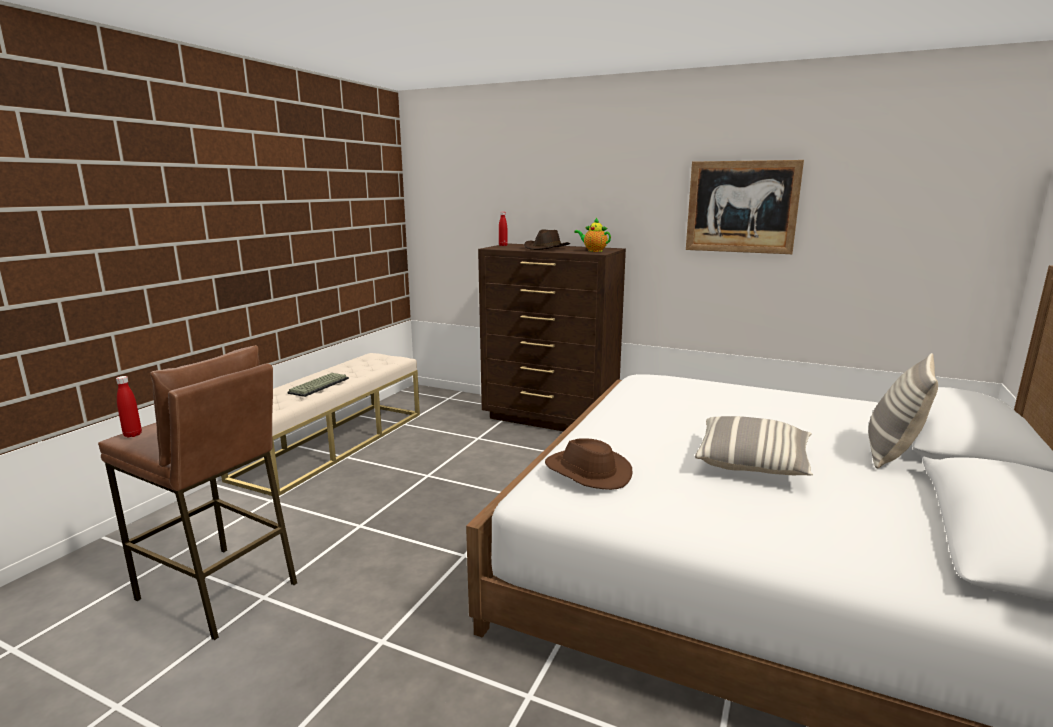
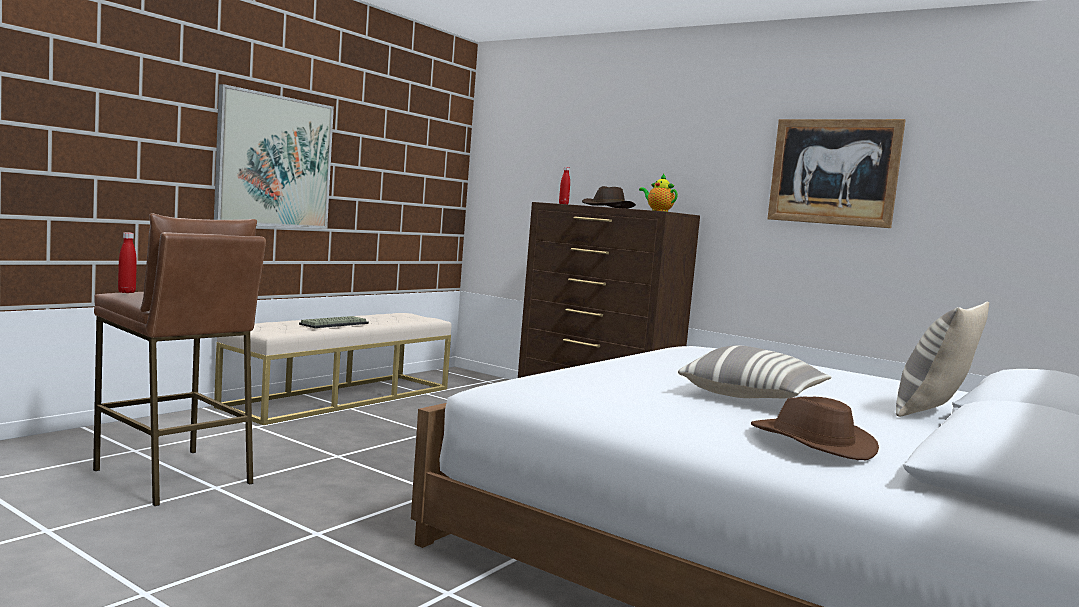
camera: 10 degrees right, 10 degrees down
brown hat [545,438,633,490] -> brown hat moved to [751,397,879,460]
none -> picture [214,84,334,229]

